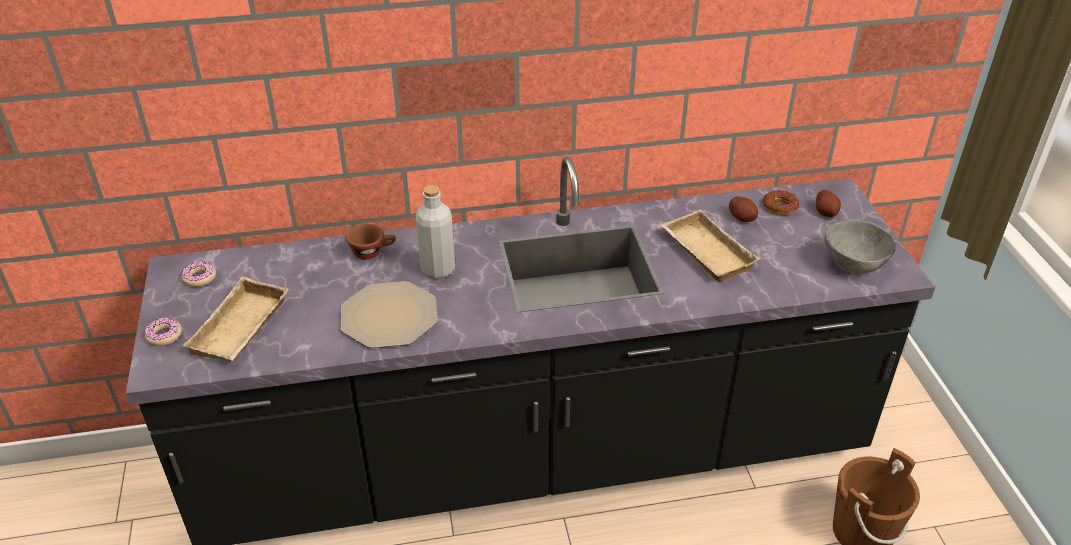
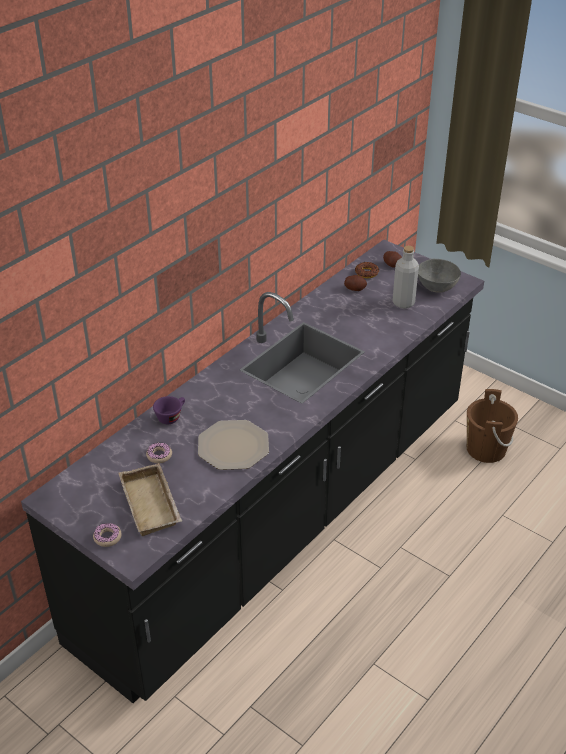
camera: 40 degrees left, 0 degrees up
donut [182,261,216,287] -> donut moved to [146,443,172,463]
brown cup [346,224,396,259] -> purple cup [153,396,185,424]
grey bottle [416,185,455,279] -> grey bottle moved to [392,246,419,309]
beige tray [660,210,760,281] -> none

